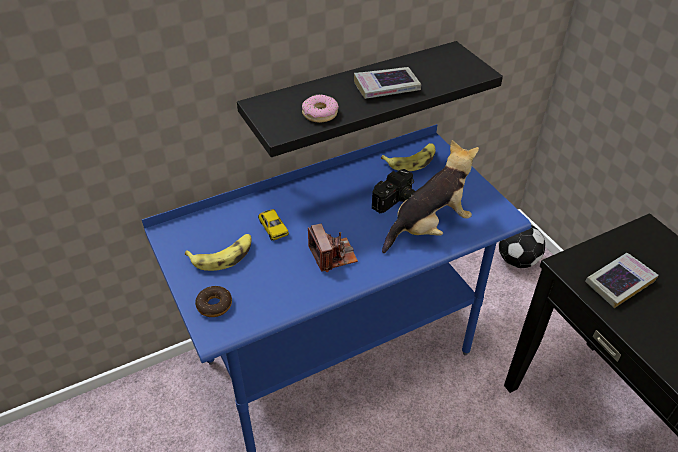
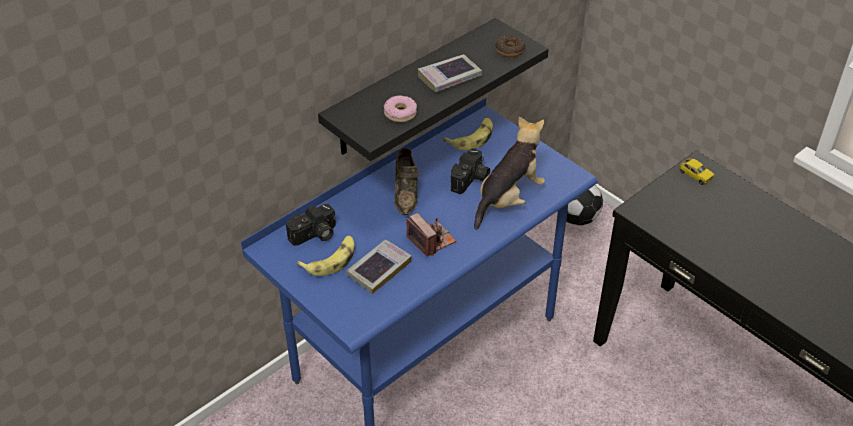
camera: 15 degrees left, 0 degrees up
donut [195,286,232,317] -> donut moved to [495,35,525,57]
toy car [258,209,289,241] -> toy car moved to [679,158,715,185]
book [585,253,659,308] -> book moved to [347,240,412,294]
none -> camera [286,204,336,246]
none -> brown shoe [394,147,419,215]

